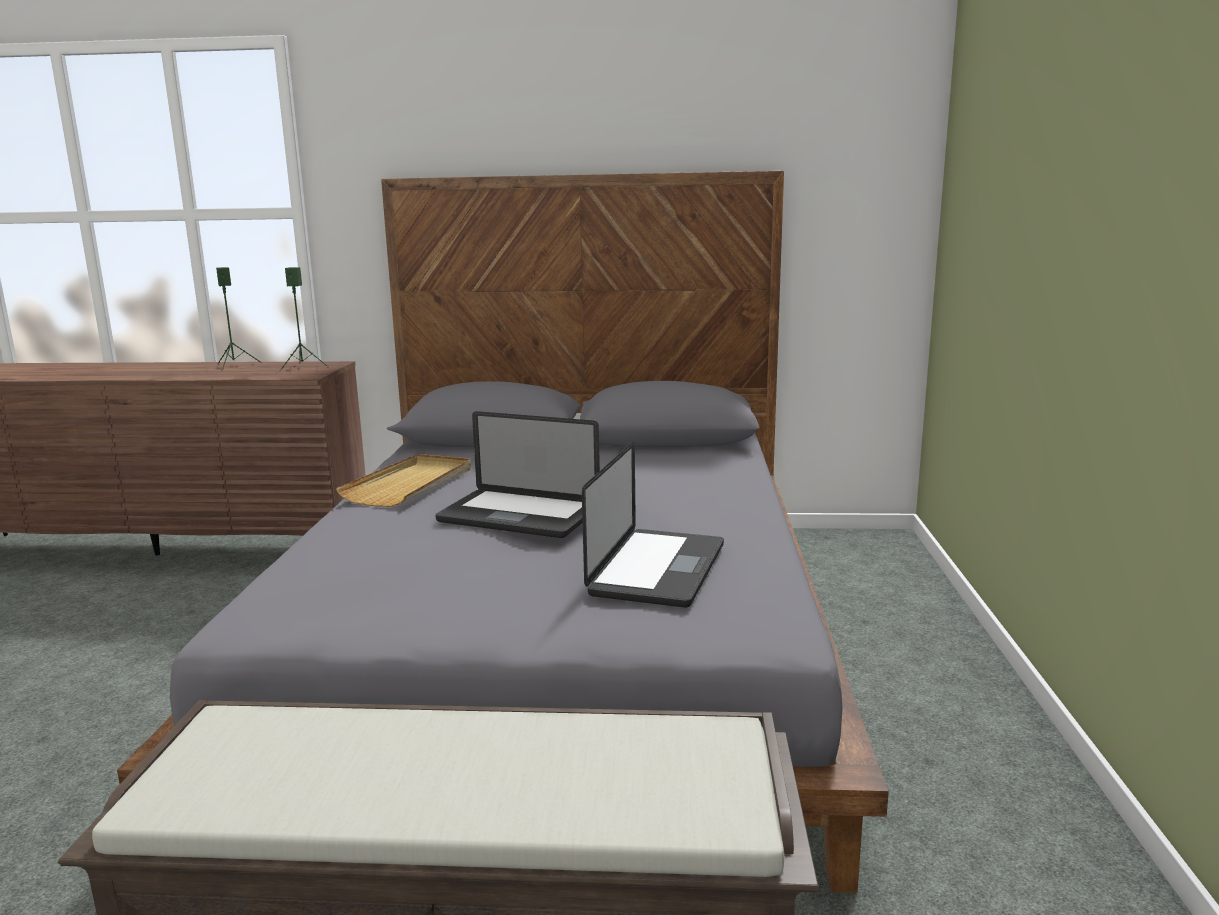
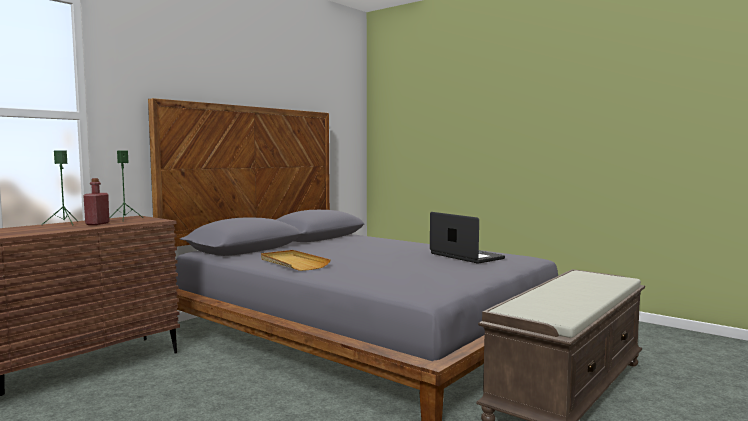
camera: 55 degrees left, 10 degrees down
laptop [435,411,600,538] -> none
none -> red bottle [83,178,110,225]

